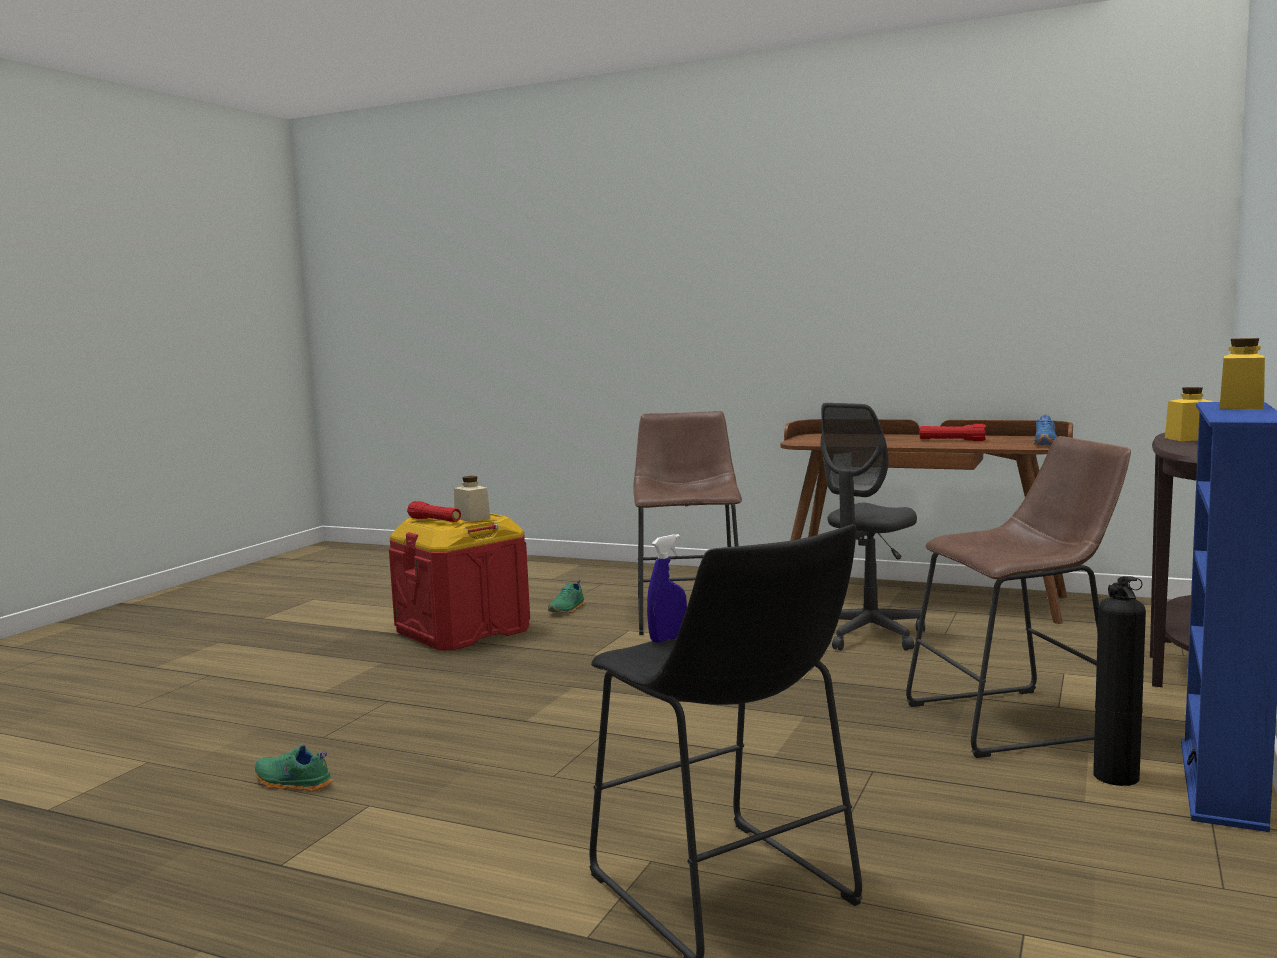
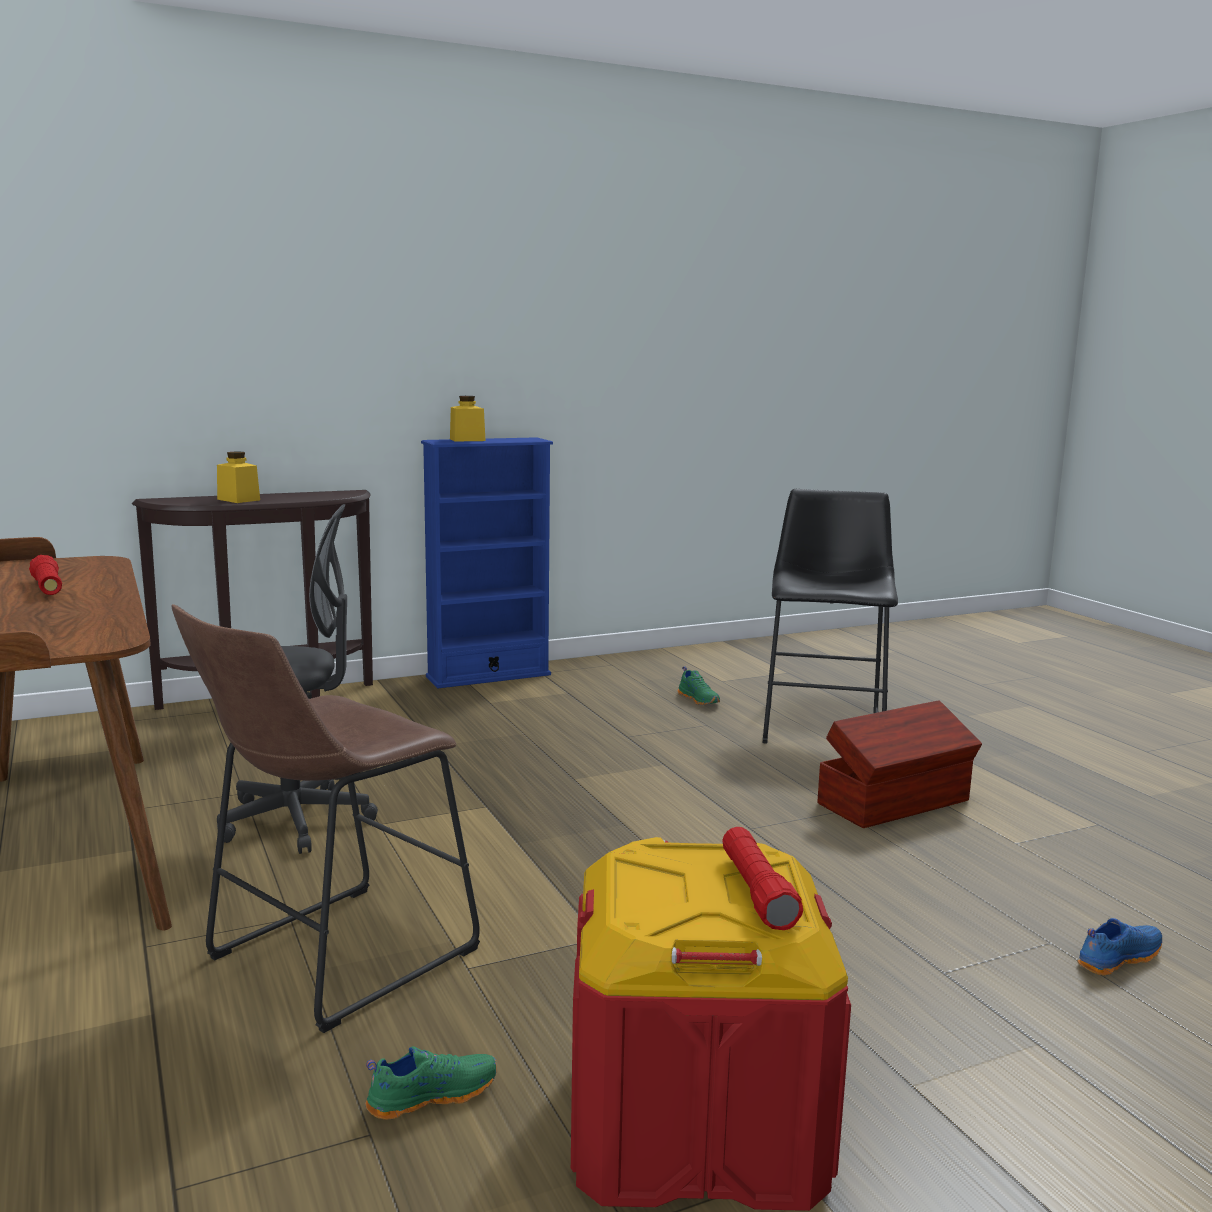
camera: 140 degrees left, 5 degrees up
green shoe [255,745,333,792] -> green shoe moved to [678,667,720,705]
beige jar [454,476,490,522] -> none
blue spray bottle [647,534,687,643] -> none
brown stool [906,436,1131,758] -> none
blue shoe [1034,415,1057,445] -> blue shoe moved to [1078,918,1162,975]
fire extinguisher [1093,576,1146,786] -> none
none -> brown storage box [818,700,982,828]

